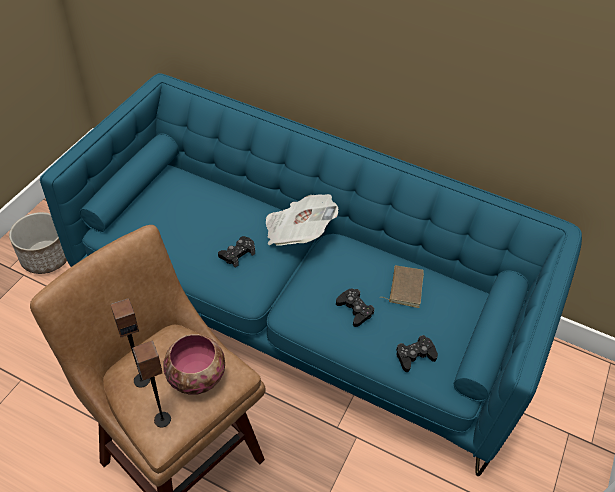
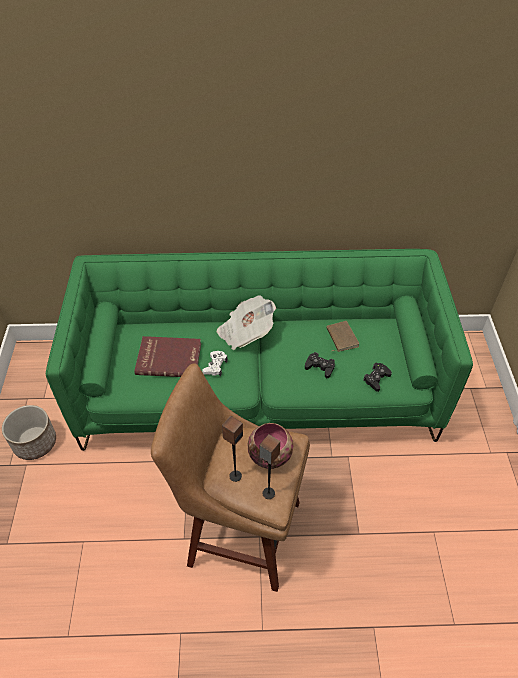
camera: 25 degrees left, 0 degrees up
blue sofa [40,73,582,476] -> green sofa [46,249,473,451]
black game controller [218,236,255,267] -> white game controller [202,351,228,377]
none -> red book [134,336,201,377]

